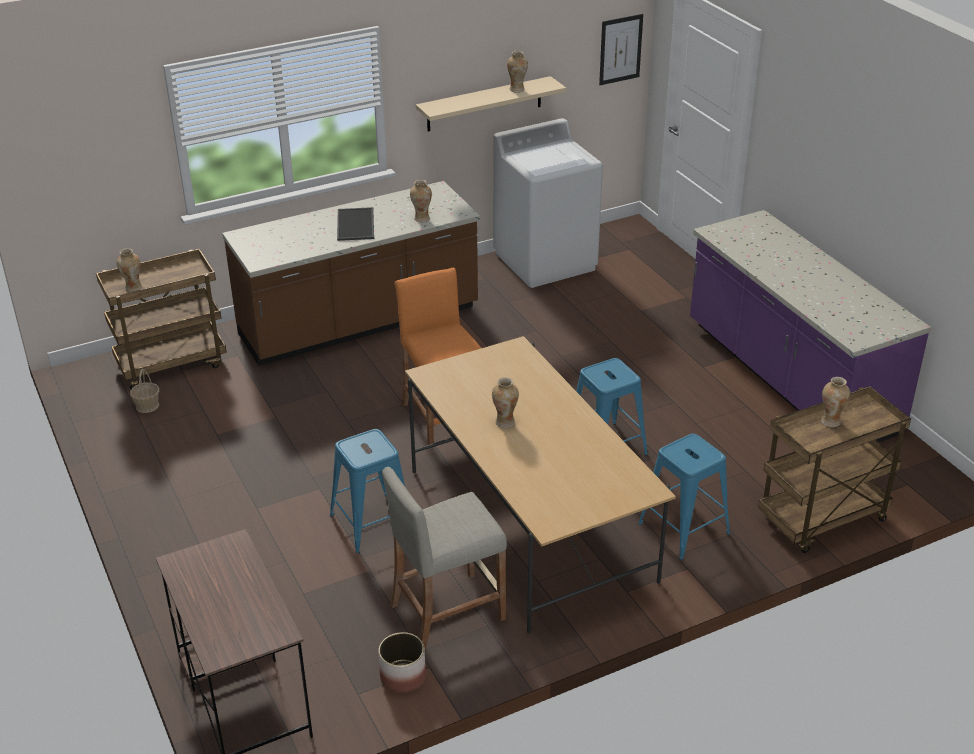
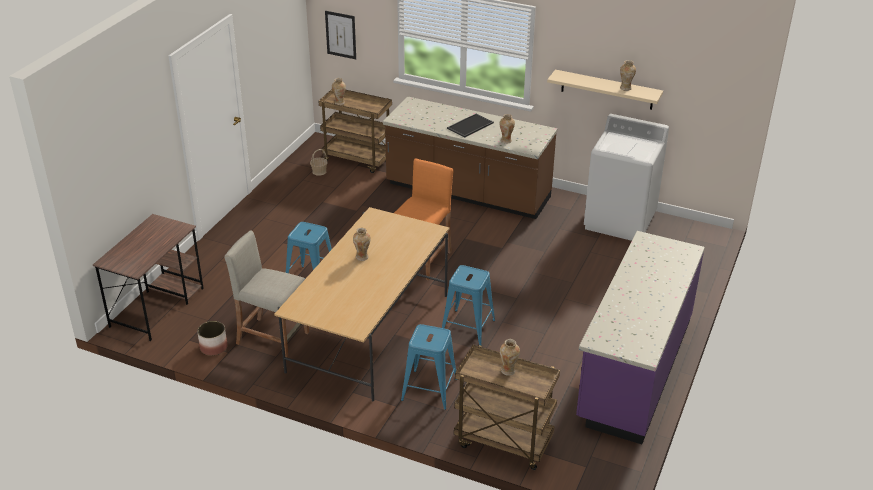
camera: 50 degrees right, 0 degrees up
picture [599,14,643,85] -> picture moved to [325,11,356,59]

